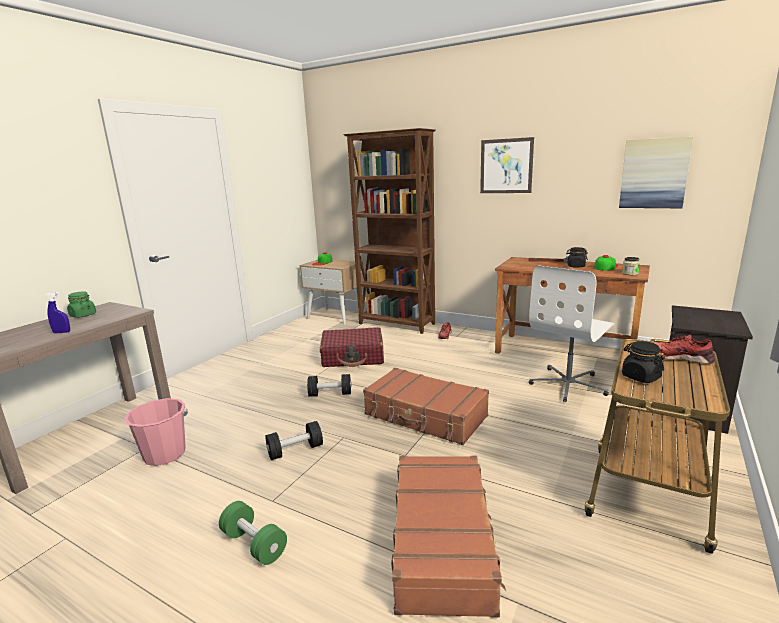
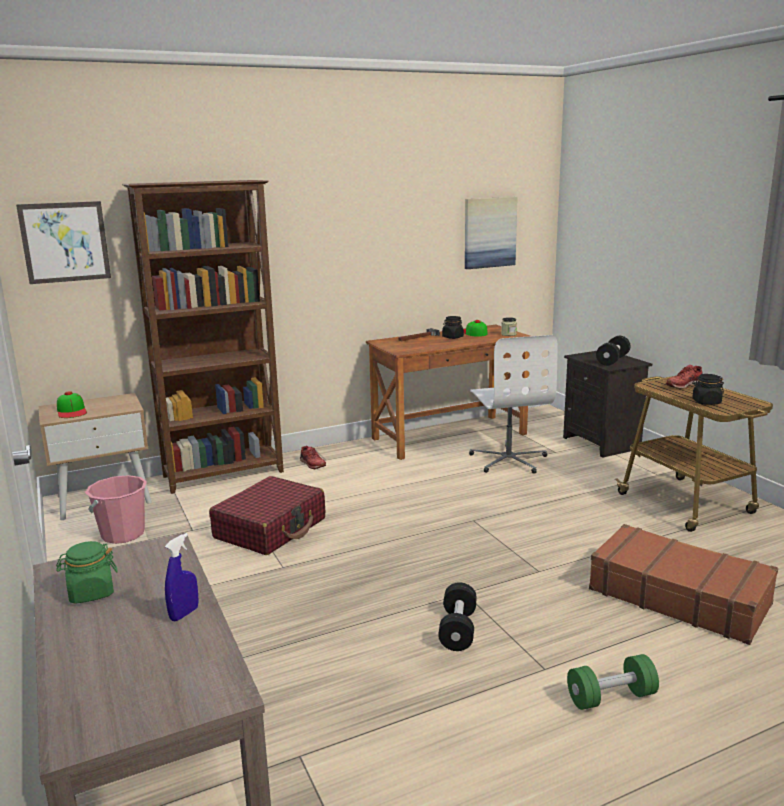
camera: 55 degrees left, 0 degrees up
pink bucket [124,398,188,466] -> pink bucket moved to [85,475,147,544]
black dumbbell [307,374,352,397] -> black dumbbell moved to [596,336,631,366]
brown suitcase [363,368,489,445] -> none
picture [480,137,534,193] -> picture moved to [16,201,111,284]

